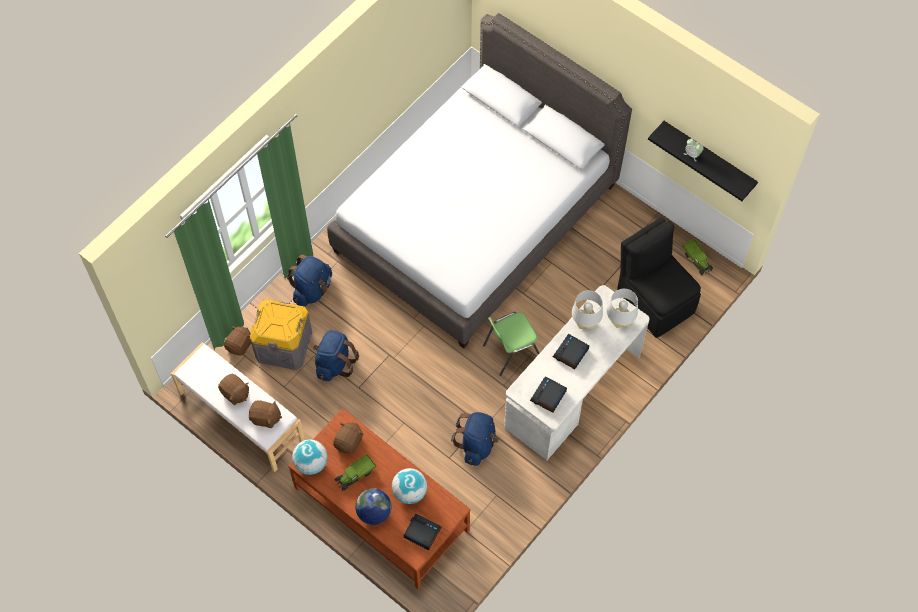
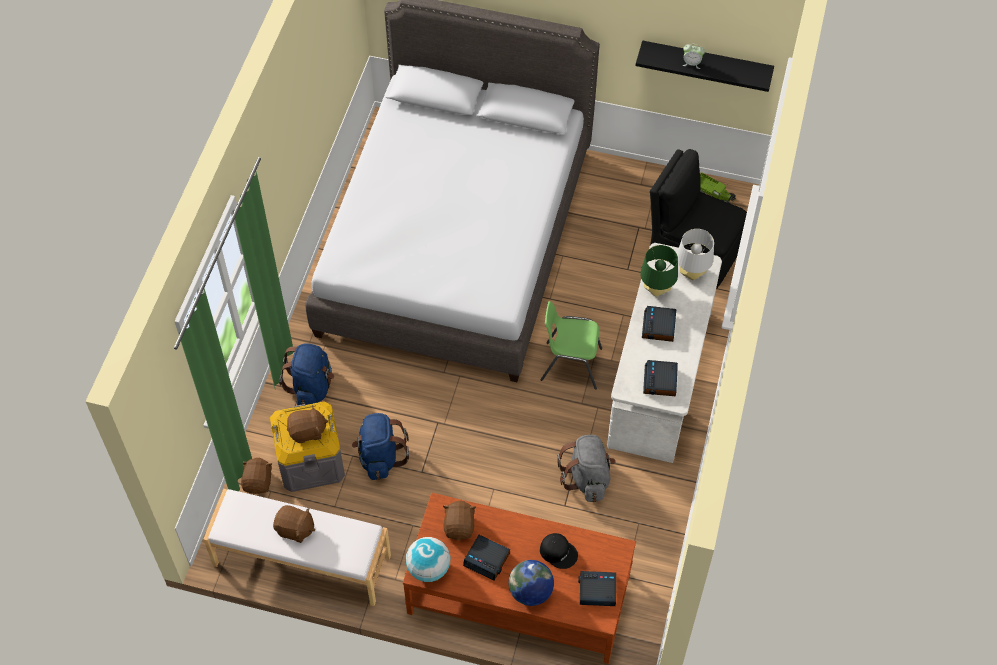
camera: 25 degrees left, 5 degrees down
brown plush toy [249,400,282,428] -> brown plush toy moved to [287,405,328,443]
toy truck [335,454,376,491] -> alarm clock [463,535,510,581]
globe [392,468,427,504] -> black cap [540,533,578,569]
blue backpack [451,412,499,466] -> grey backpack [557,435,616,502]
green chair [483,312,540,376] -> green chair turned 60 degrees clockwise [540,301,602,389]
grey table lamp [572,290,603,329] -> green table lamp [640,245,678,297]

